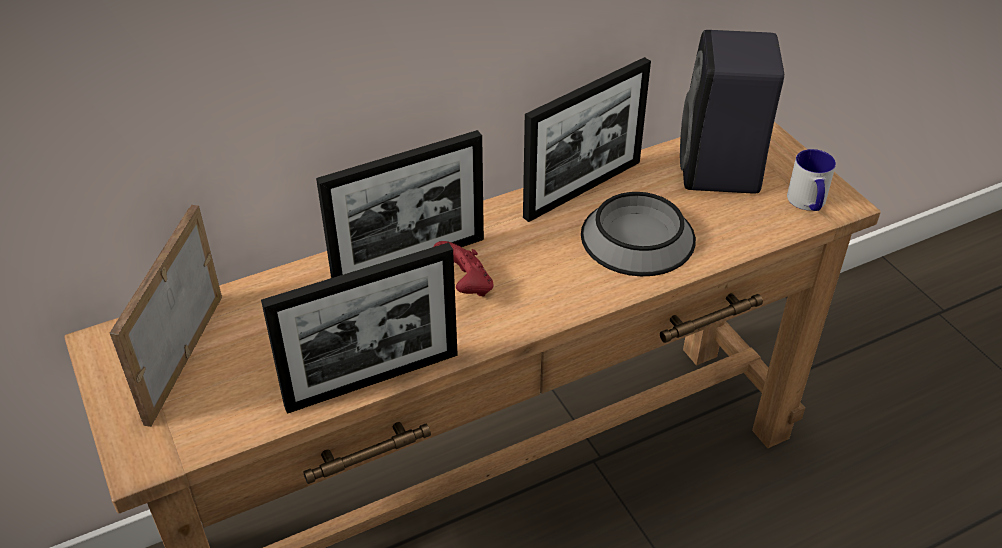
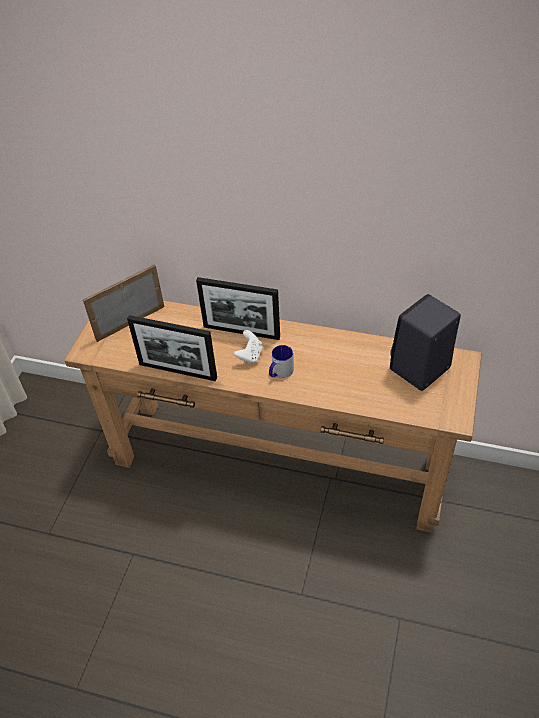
camera: 45 degrees right, 5 degrees up
red game controller [433,241,494,297] -> white game controller [234,330,263,364]
picture frame [523,57,651,222] -> none
bowl [581,192,696,276] -> none
mug [787,149,836,211] -> mug moved to [269,345,294,378]

